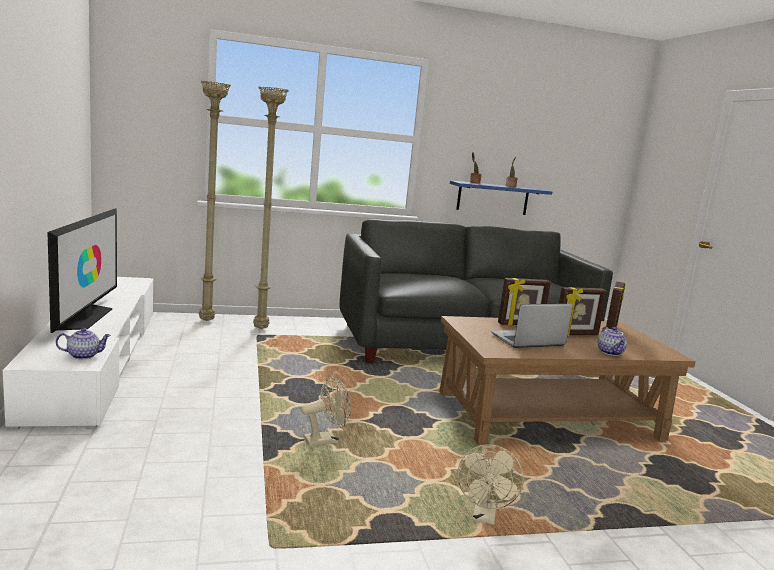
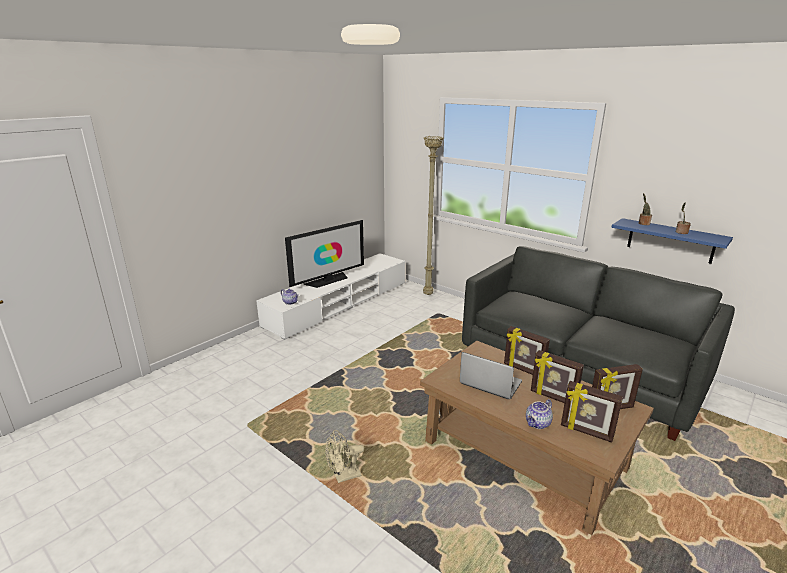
camera: 55 degrees right, 10 degrees up
beige floor lamp [253,86,288,329] -> none
beige fan [301,375,351,446] -> none
none -> picture frame [561,381,623,443]

